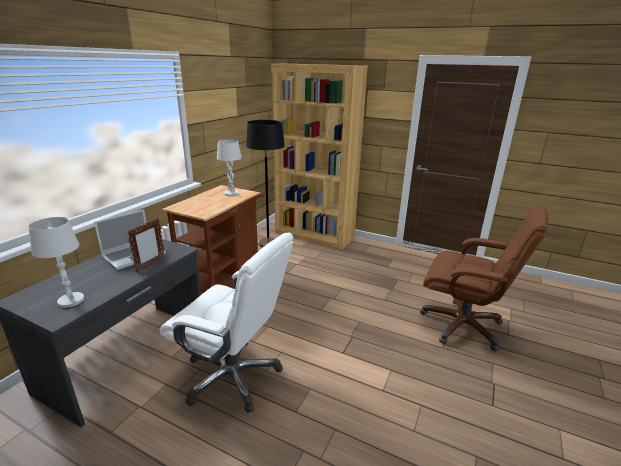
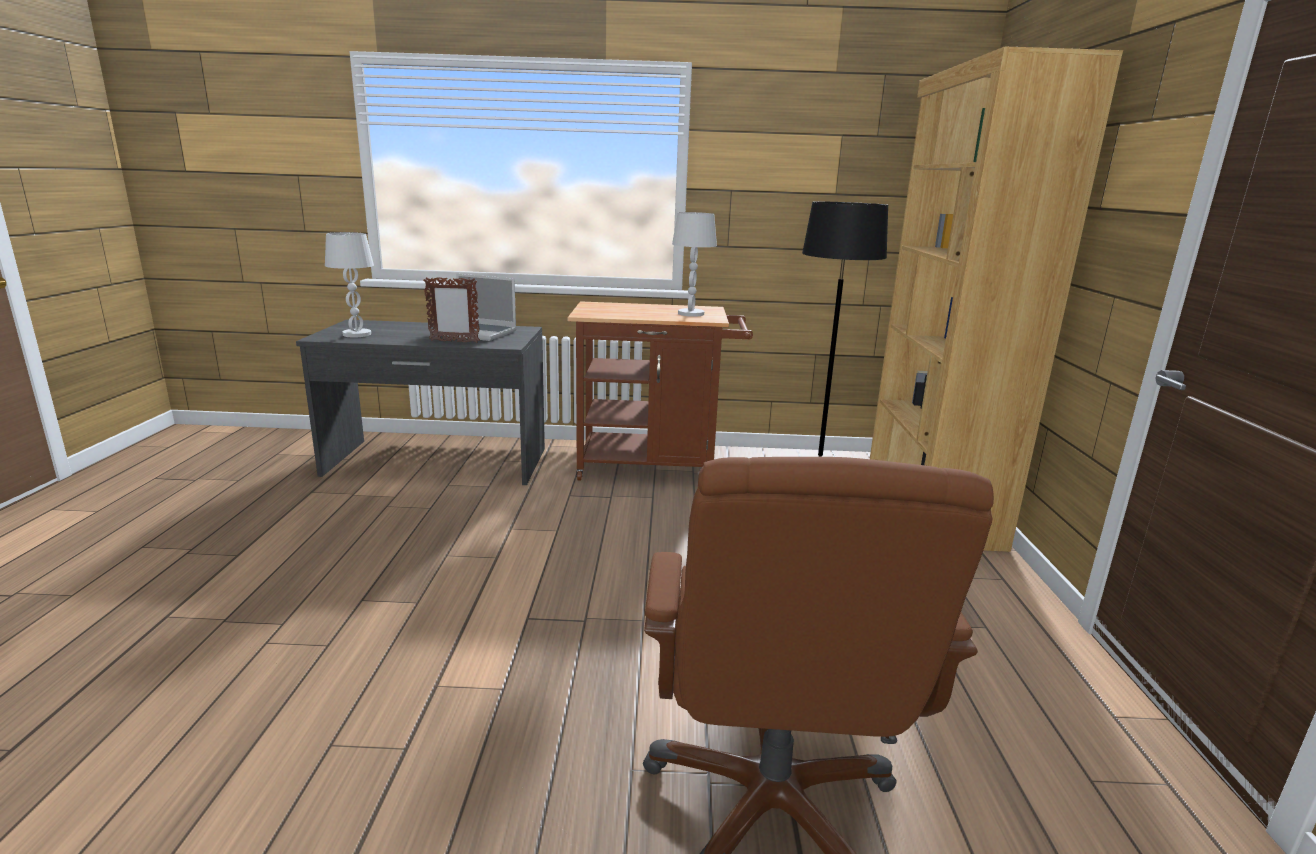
camera: 65 degrees right, 5 degrees down
white office chair [160,233,293,413] -> none

